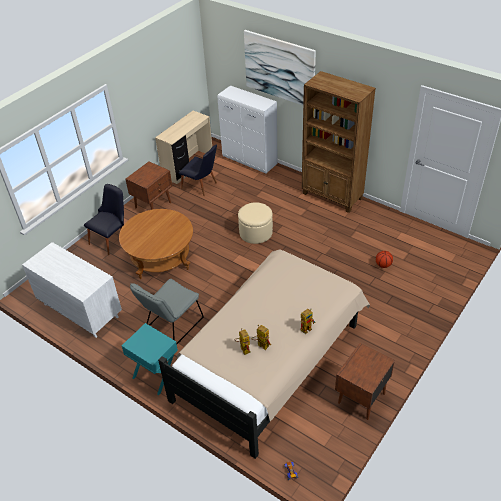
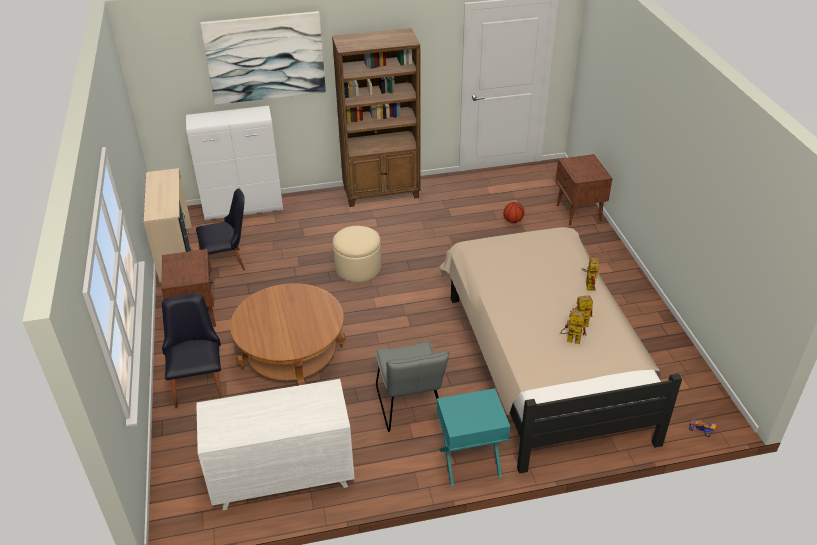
camera: 50 degrees left, 5 degrees down
brown nightstand [335,343,395,420] -> brown nightstand moved to [555,154,613,226]

